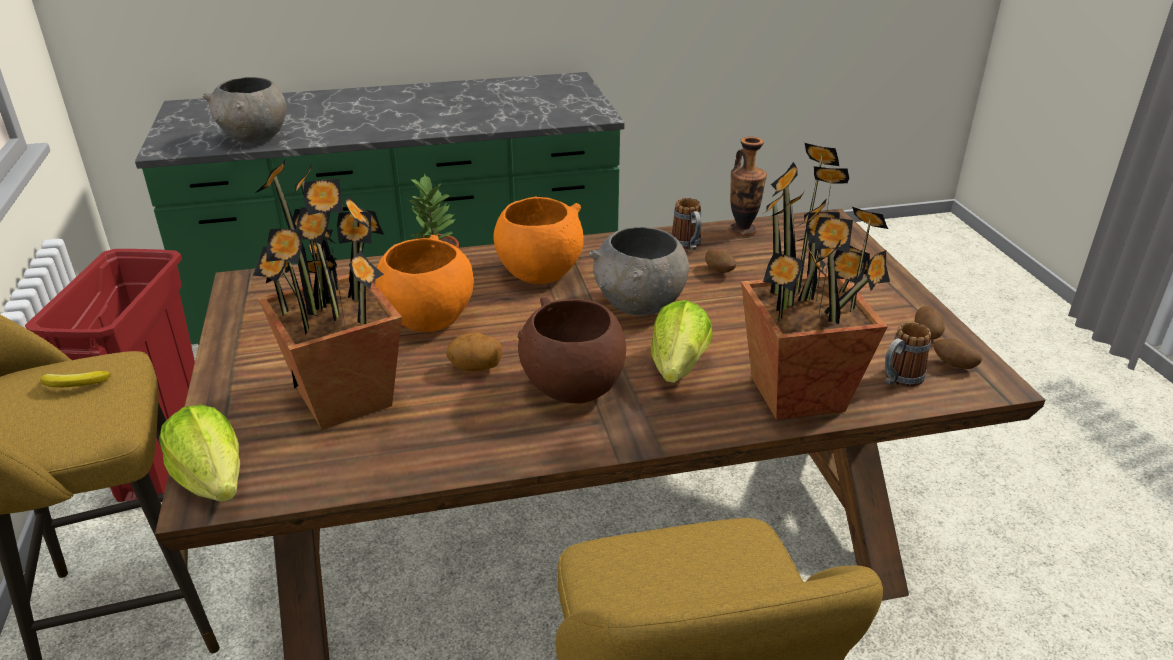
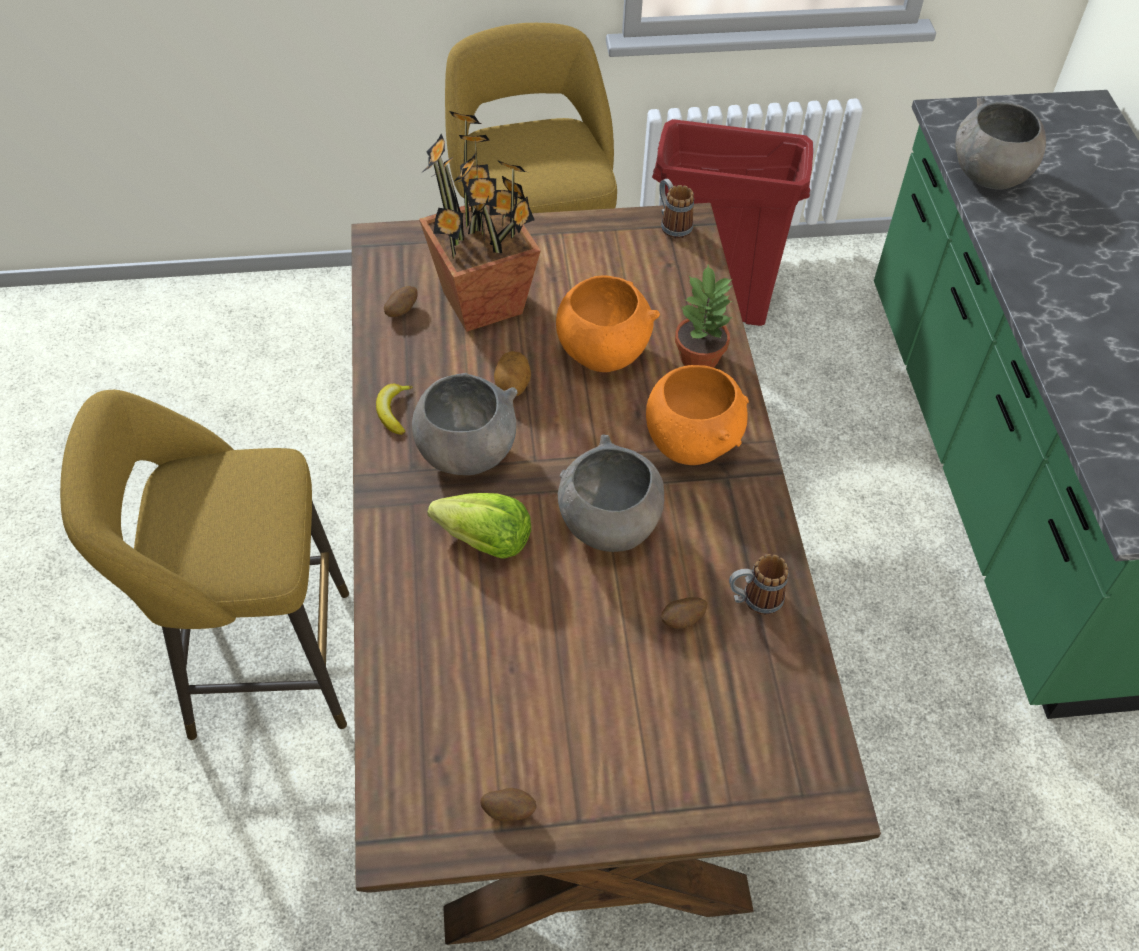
camera: 95 degrees right, 20 degrees up
banana [40,371,111,387] -> banana moved to [376,384,413,435]
lettuce [160,405,240,502] -> none
brown bowl [518,297,626,403] -> grey bowl [412,373,517,475]
vase [730,137,767,236] -> none
potted plant [741,143,890,420] -> none
mug [885,322,931,387] -> mug moved to [659,179,694,239]
potato [934,338,982,369] -> potato moved to [384,286,417,317]

